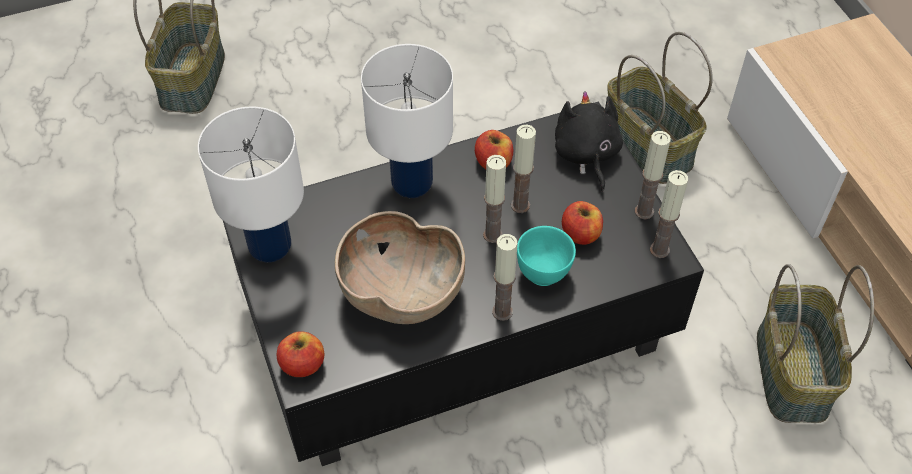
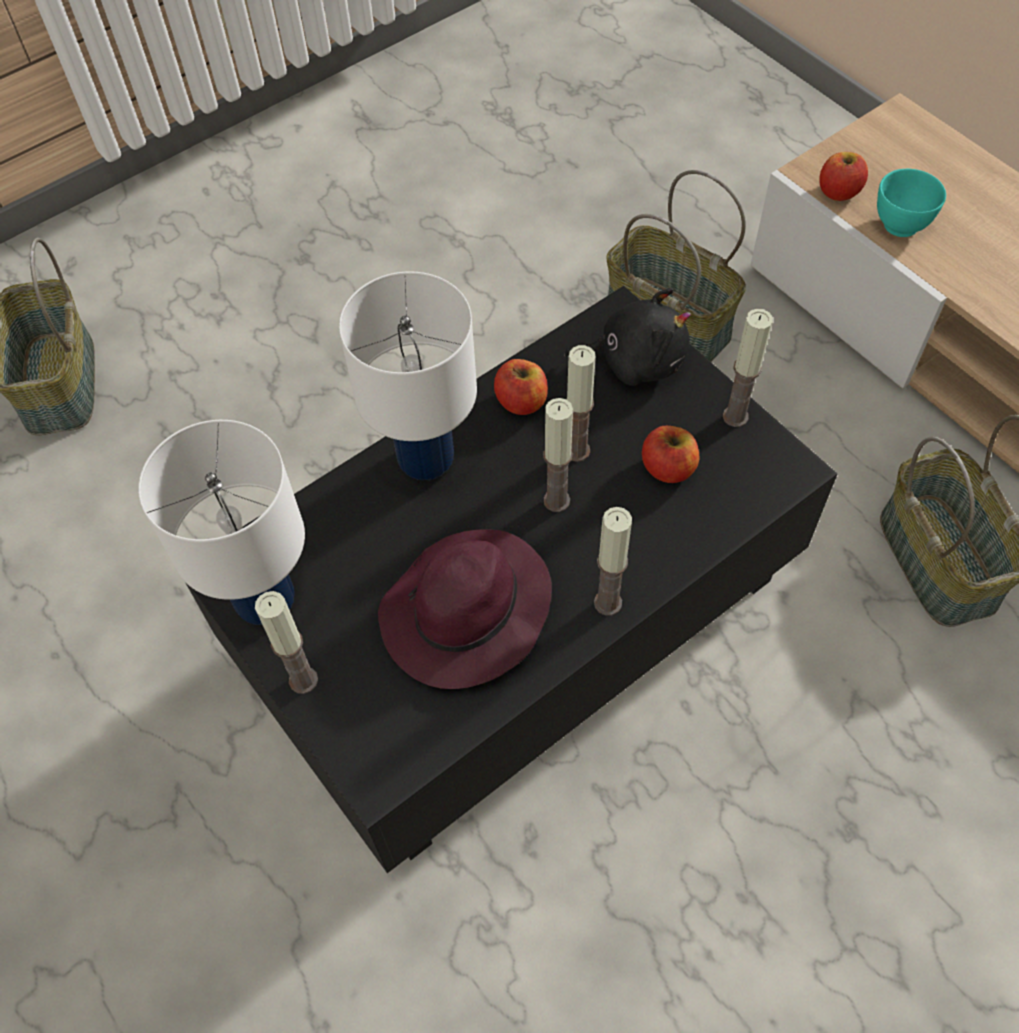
camera: 15 degrees left, 5 degrees up
apple [276,331,324,377] -> apple moved to [819,152,868,201]
brown bowl [335,211,465,324] -> purple hat [378,529,552,689]
turquoise bowl [517,226,576,286] -> turquoise bowl moved to [877,169,946,237]
black plush toy [555,91,623,192] -> black plush toy turned 120 degrees clockwise [564,288,691,386]
candle [650,170,688,258] -> candle moved to [255,591,318,694]

